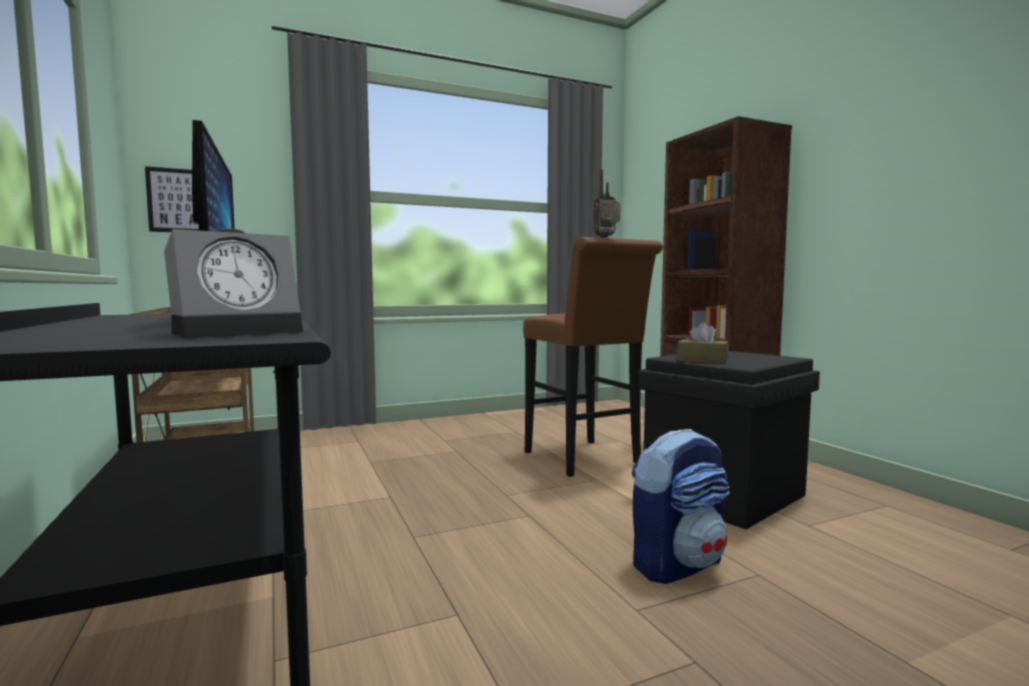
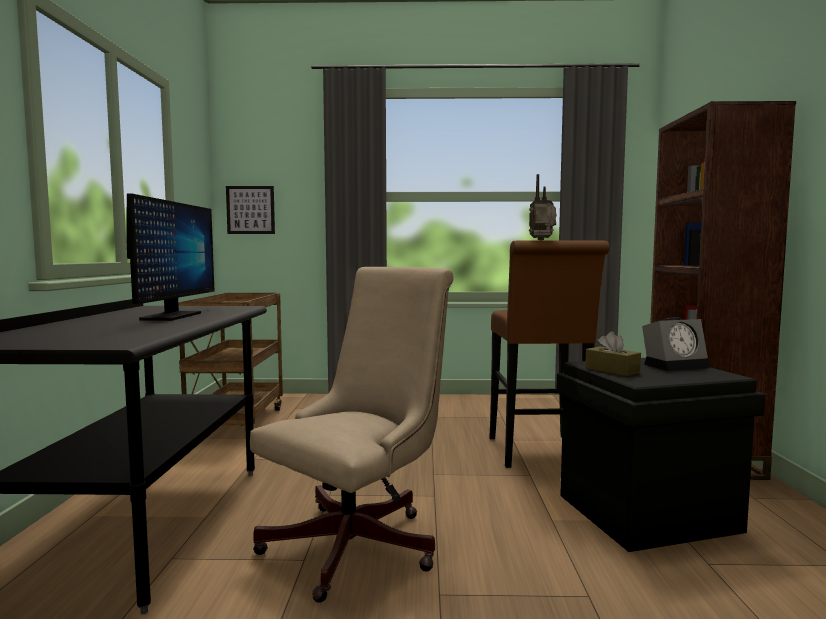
camera: 25 degrees right, 0 degrees up
alarm clock [164,229,303,338] -> alarm clock moved to [642,317,710,371]
backpack [632,429,730,584] -> none
none -> beige office chair [250,267,454,603]

